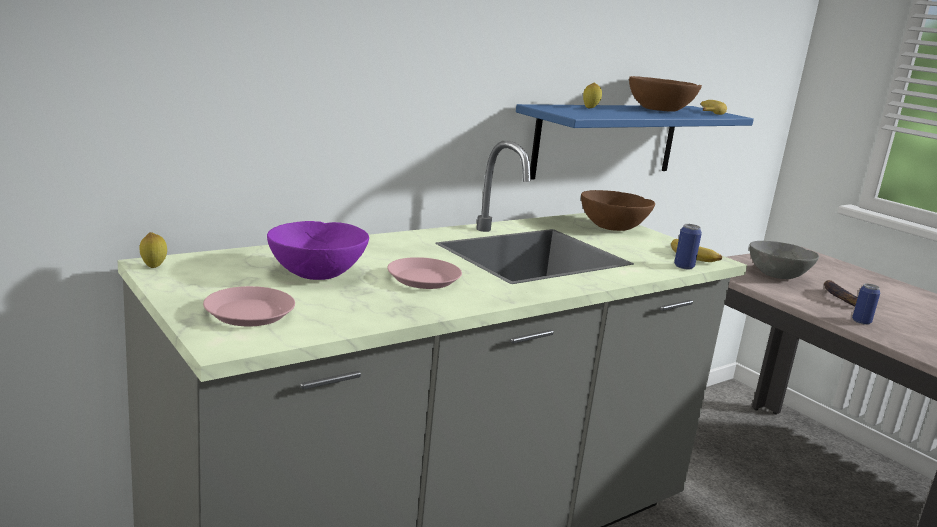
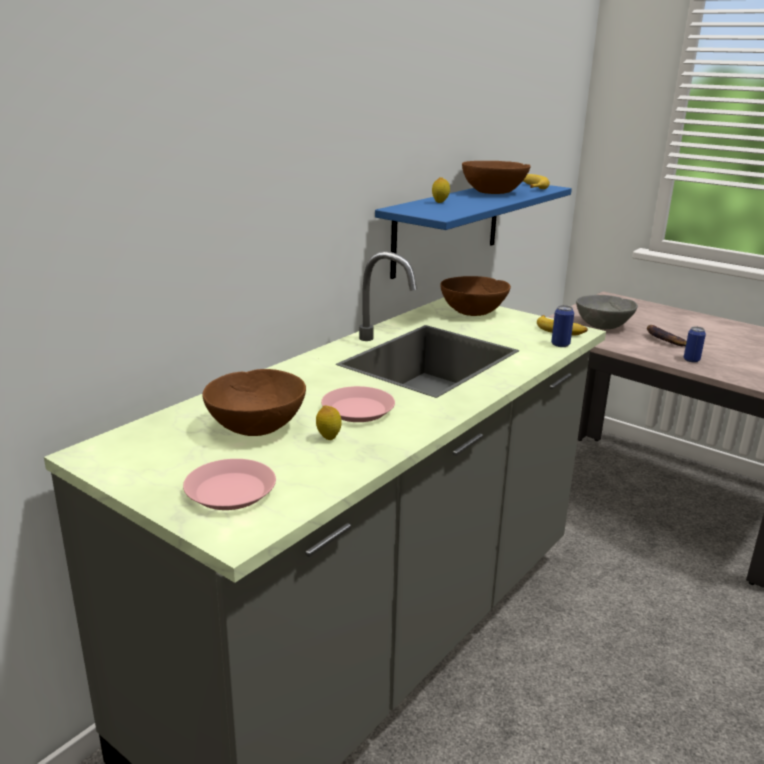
camera: 15 degrees left, 5 degrees up
lemon [140,232,167,268] -> lemon moved to [316,405,342,440]
purple bowl [267,221,369,280] -> brown bowl [203,369,306,436]

